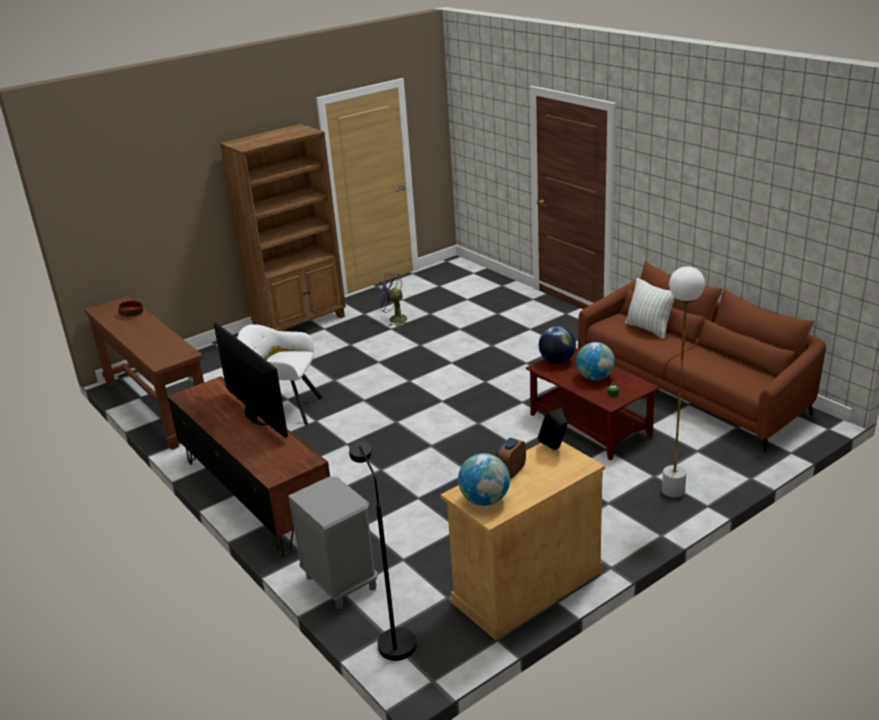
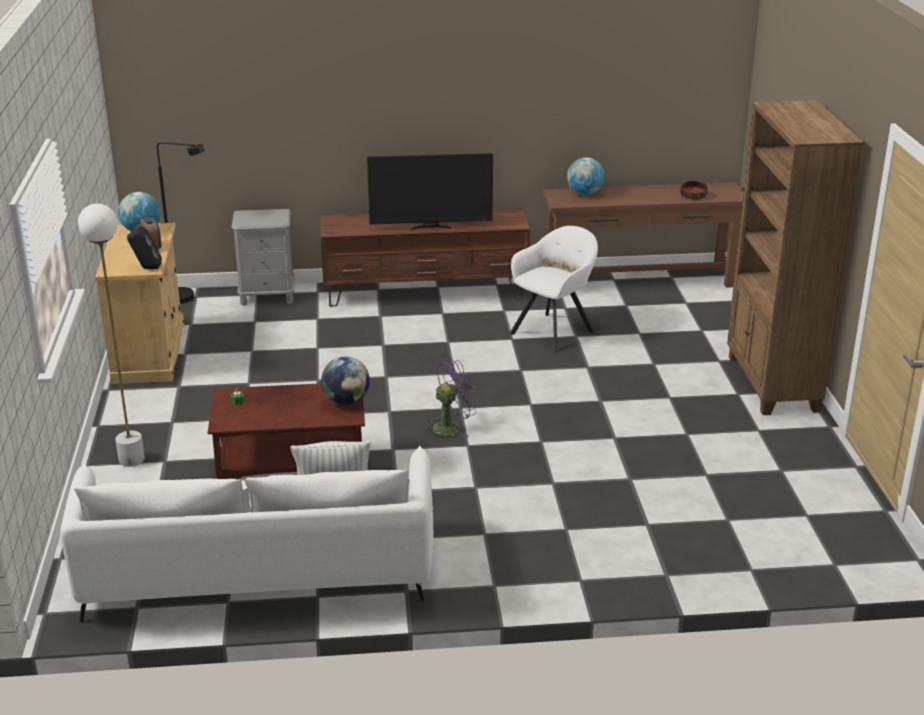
camera: 120 degrees right, 0 degrees up
purple fan [375,272,409,326] -> purple fan moved to [423,358,480,437]
globe [576,342,615,381] -> globe moved to [567,157,605,196]
brown sofa [578,261,826,452] -> white sofa [60,446,433,622]

